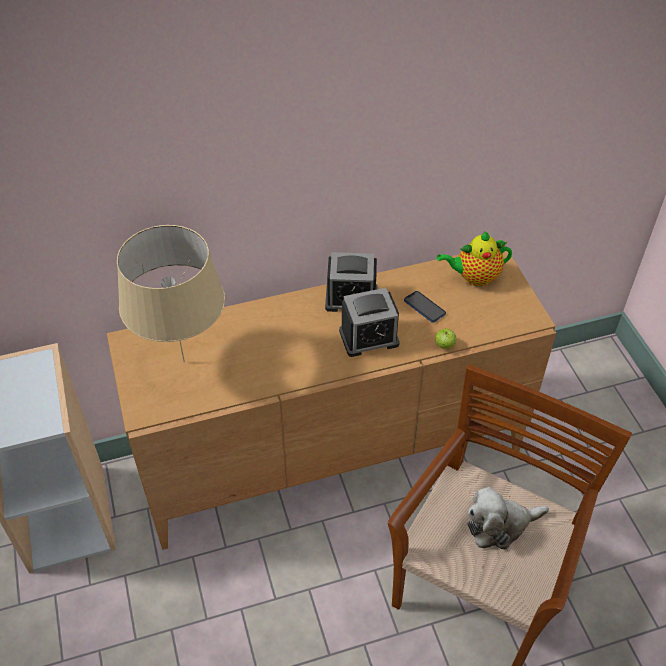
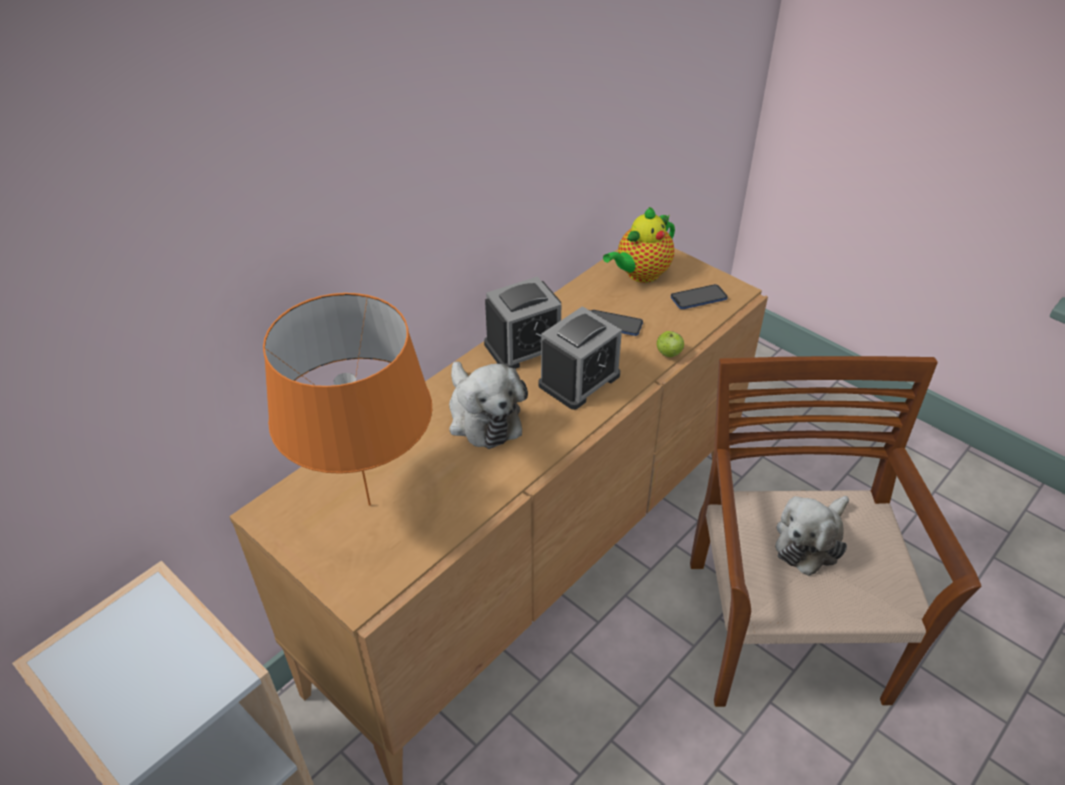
camera: 30 degrees left, 5 degrees down
beige table lamp [117,225,225,363] -> orange table lamp [263,293,432,506]
none -> plush toy [449,361,528,449]
none -> phone [671,284,728,309]

